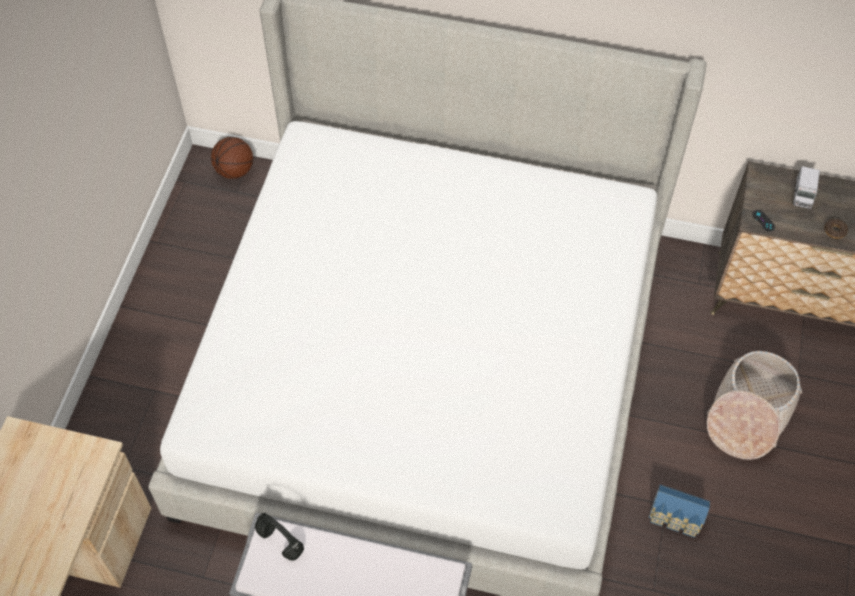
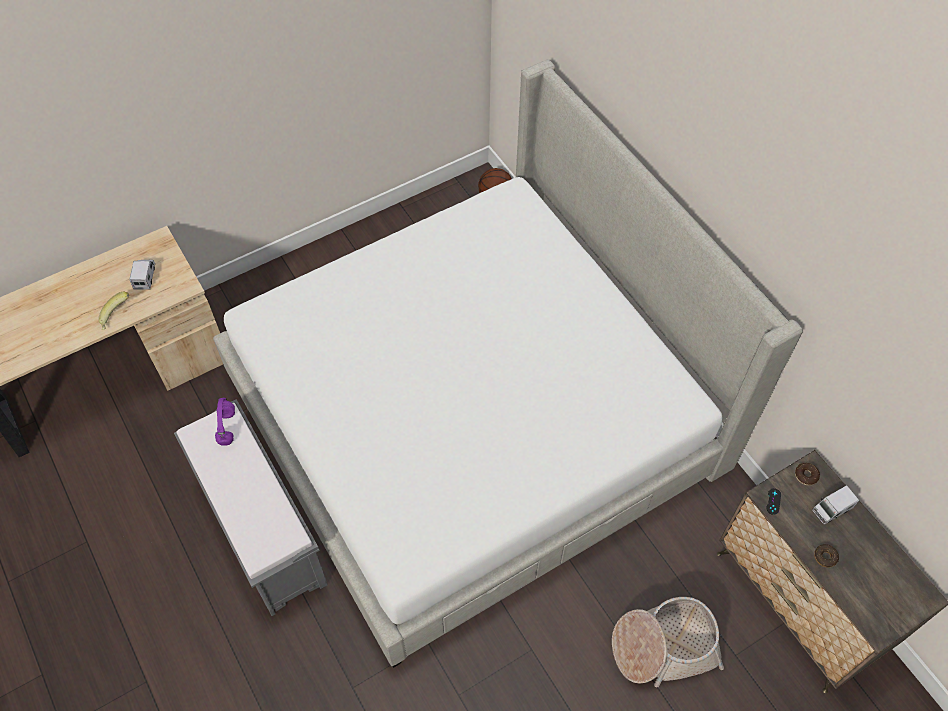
camera: 45 degrees right, 0 degrees up
black headphones [255,513,304,561] -> purple headphones [215,398,235,446]
toy house [649,485,710,538] -> none
none -> banana [98,292,129,330]
none -> toy truck [129,260,155,289]
none -> donut [795,463,820,485]

